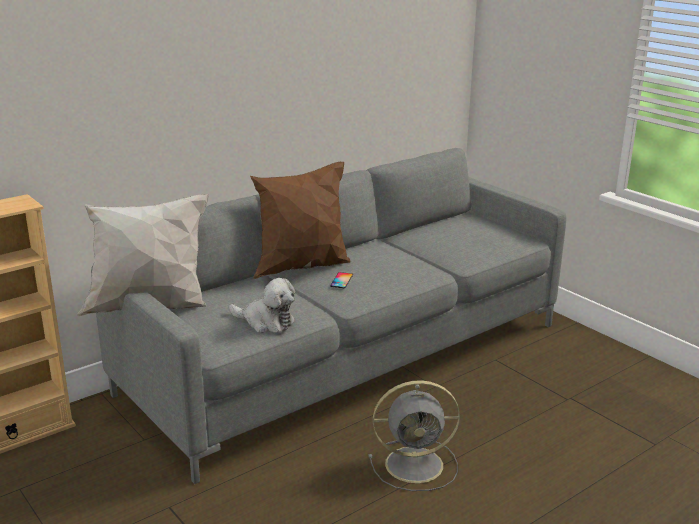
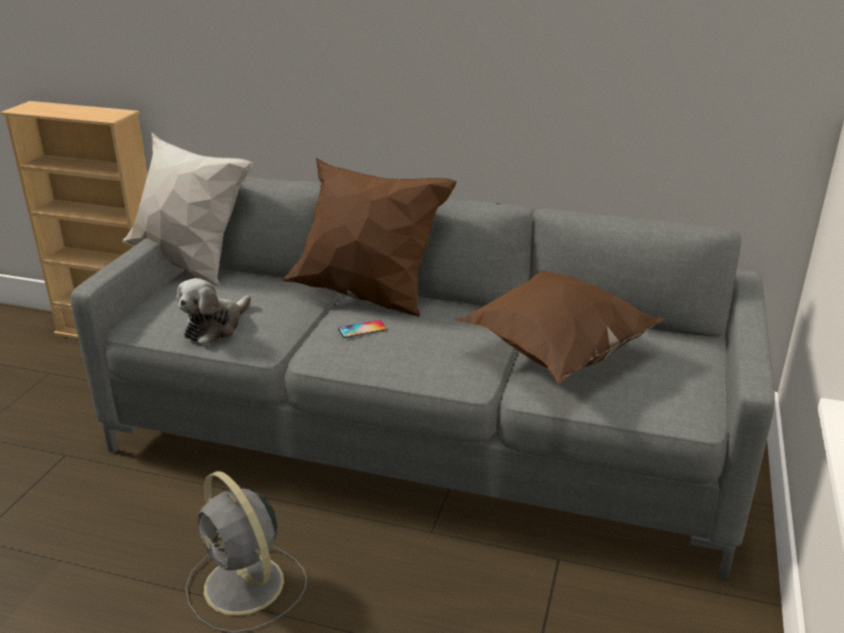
camera: 55 degrees right, 5 degrees up
plush toy [229,278,295,333] -> plush toy turned 45 degrees clockwise [176,278,251,345]
none -> brown pillow [454,270,665,383]

